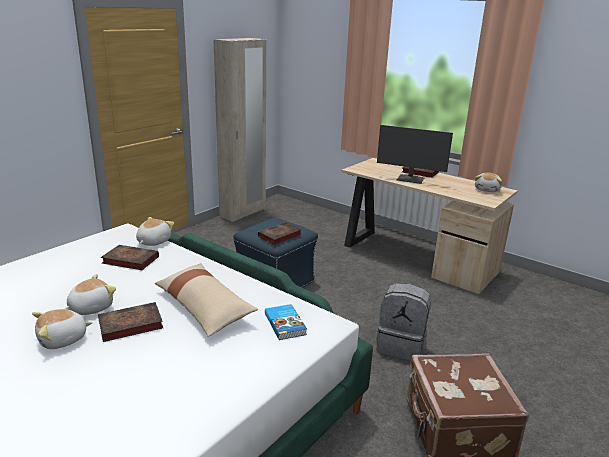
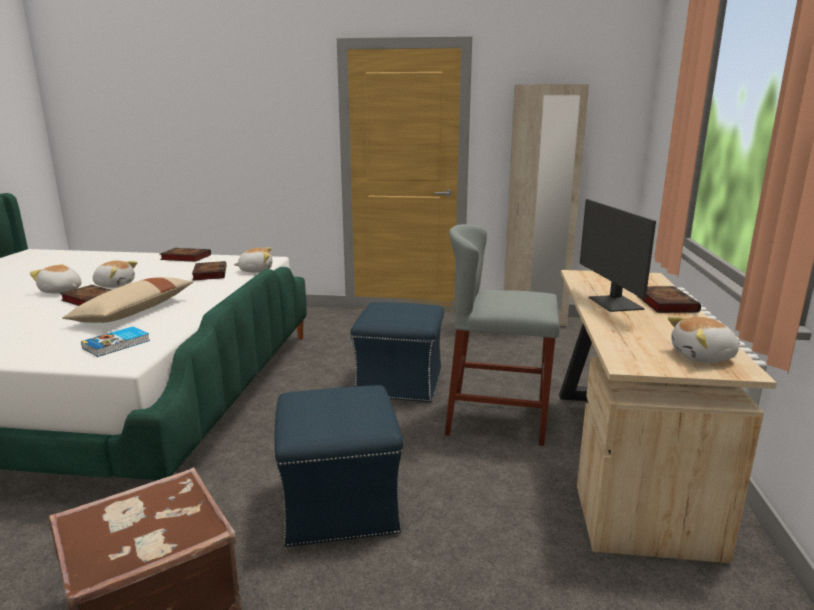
camera: 60 degrees right, 5 degrees down
book [258,222,302,245] -> book moved to [160,248,211,262]
grey backpack [377,283,431,361] -> blue ottoman [275,385,404,547]
none -> grey stool [445,224,560,446]

